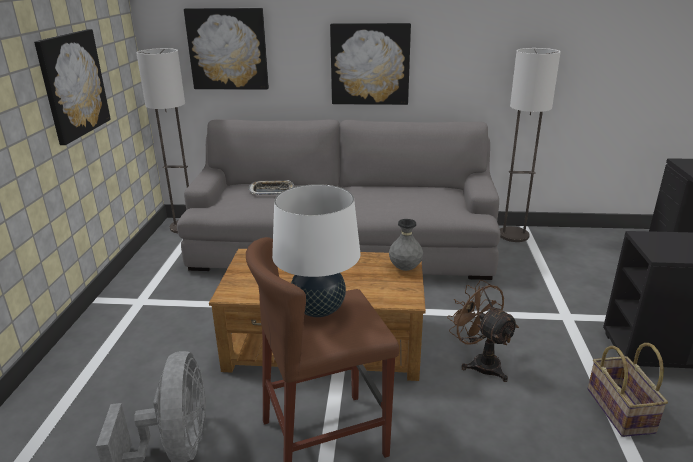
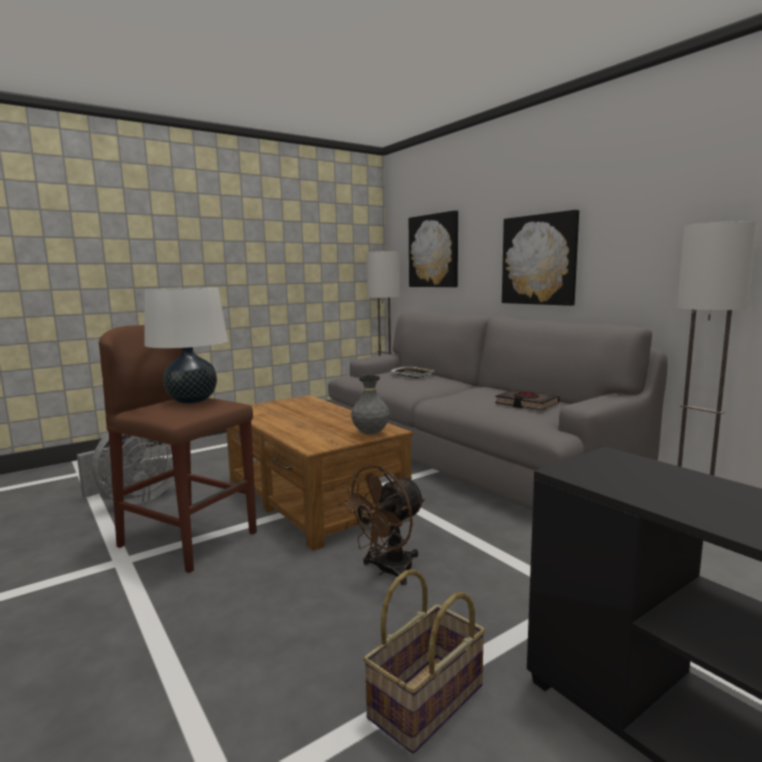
camera: 50 degrees right, 15 degrees down
picture [34,29,111,145] -> none
brown fan [447,280,519,382] -> brown fan turned 150 degrees counterclockwise [338,465,425,585]
none -> black book [495,390,560,410]

